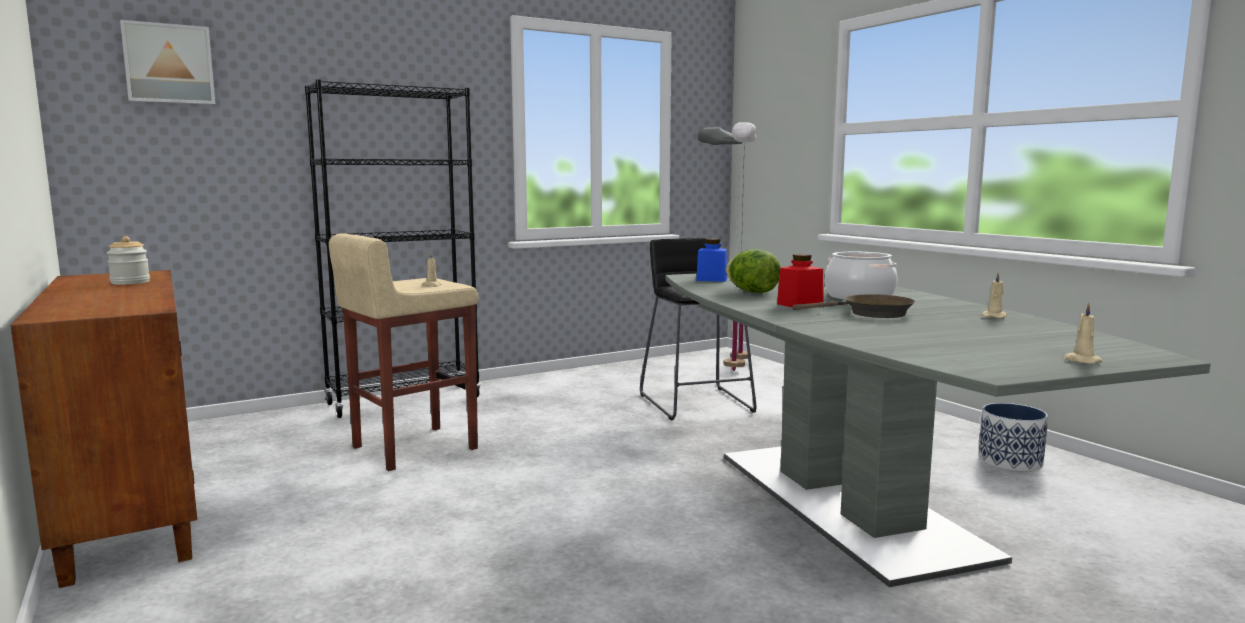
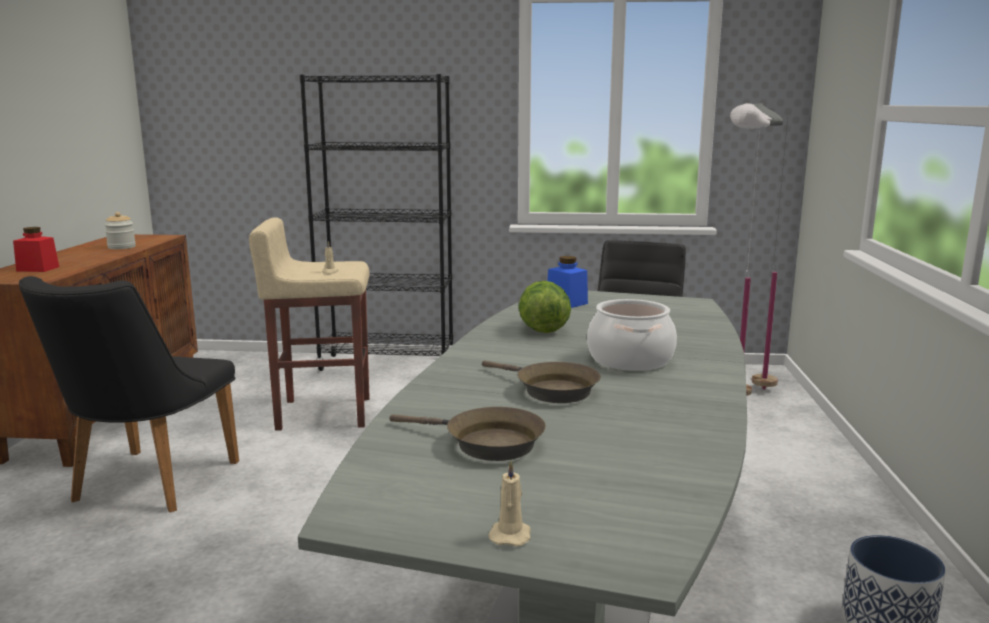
camera: 35 degrees right, 5 degrees up
picture [120,20,215,105] -> none
red jar [777,254,823,308] -> red jar moved to [13,227,59,272]
beige candle [981,272,1007,319] -> none
none -> black chair [19,276,239,513]
none -> brown frying pan [390,407,546,461]

